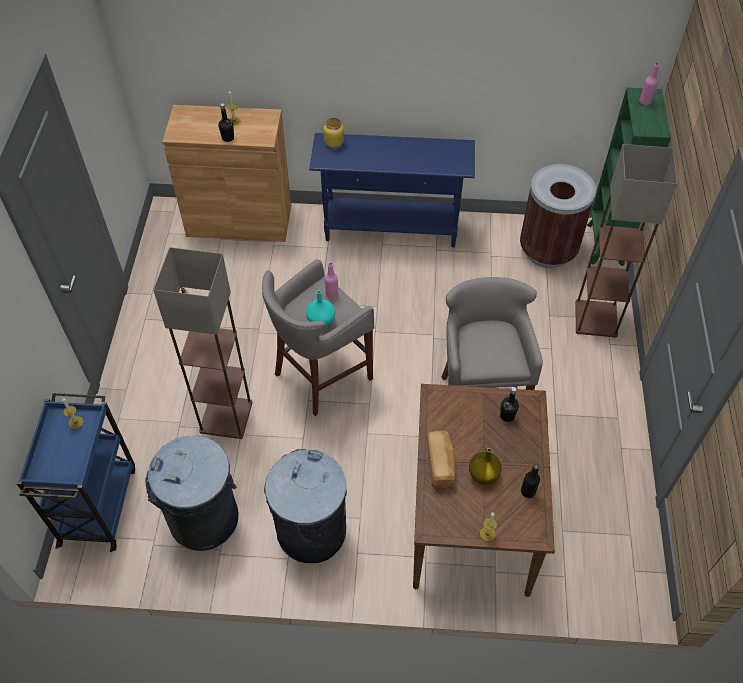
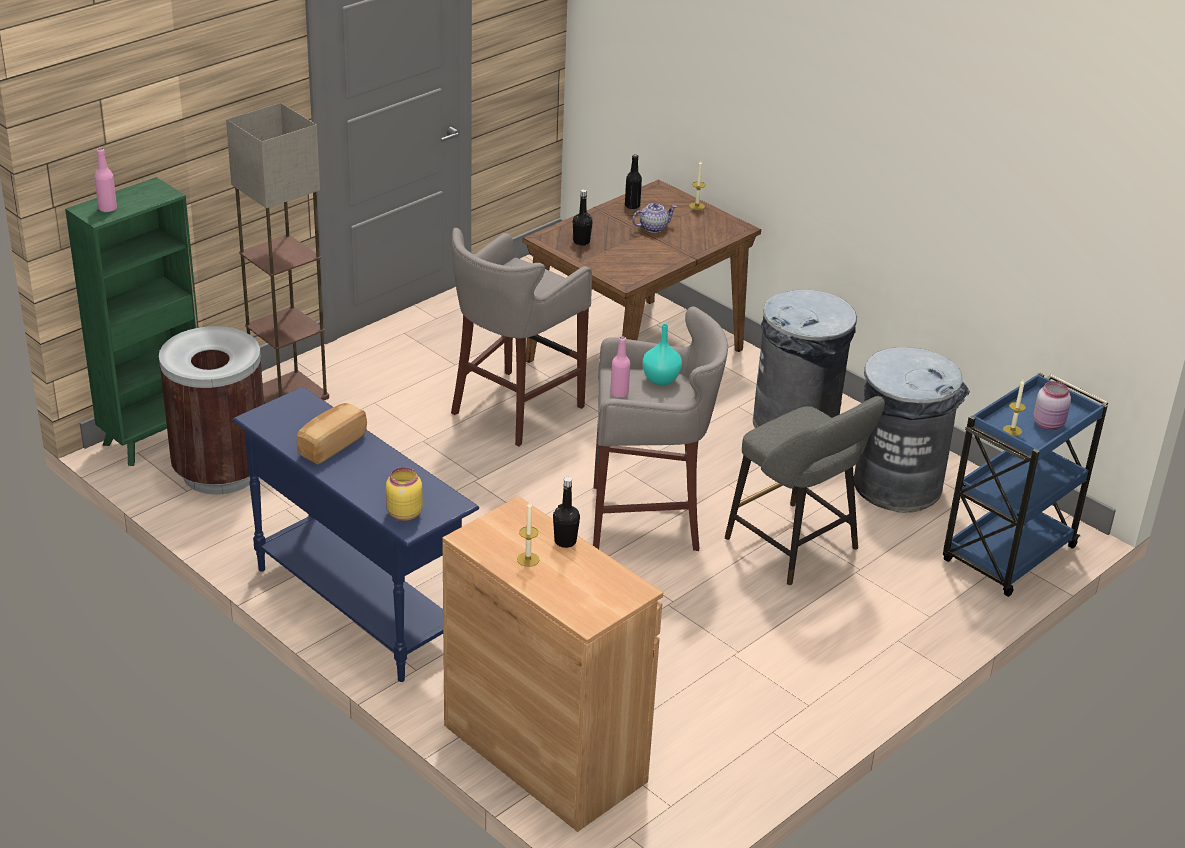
camera: 140 degrees left, 20 degrees down
floor lamp [153,247,253,439] -> grey stool [725,396,885,585]
bread [427,431,455,488] -> bread moved to [297,403,367,465]
yellow vase [469,448,502,485] -> teapot [632,203,677,233]
none -> pink jar [1033,381,1071,430]

